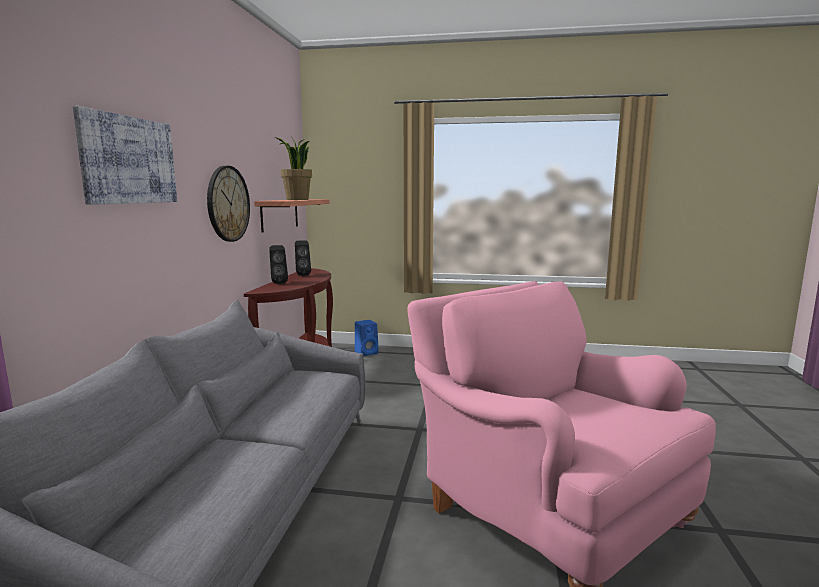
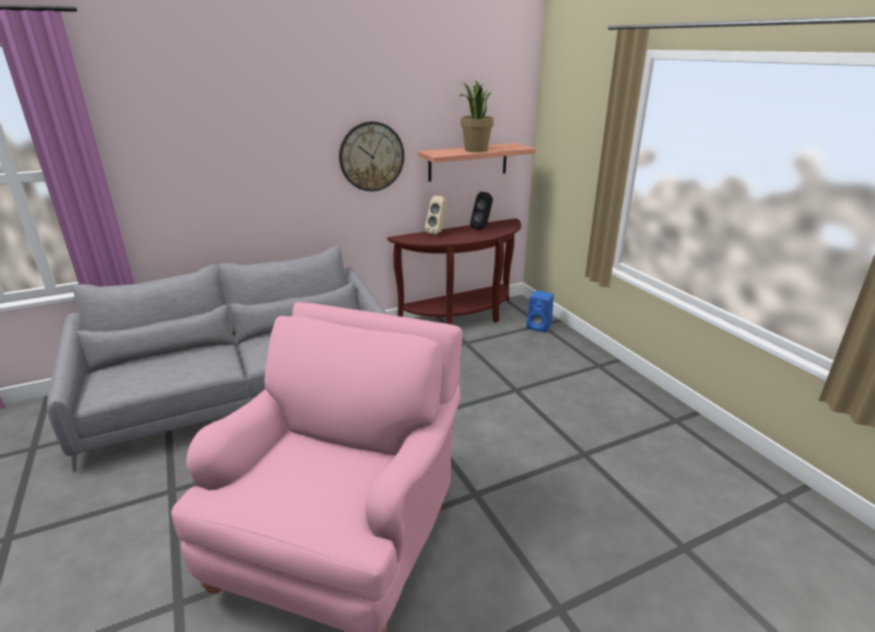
camera: 55 degrees right, 15 degrees up
picture [73,106,177,205] -> none
black speaker [269,245,288,284] -> beige speaker [425,196,447,235]

